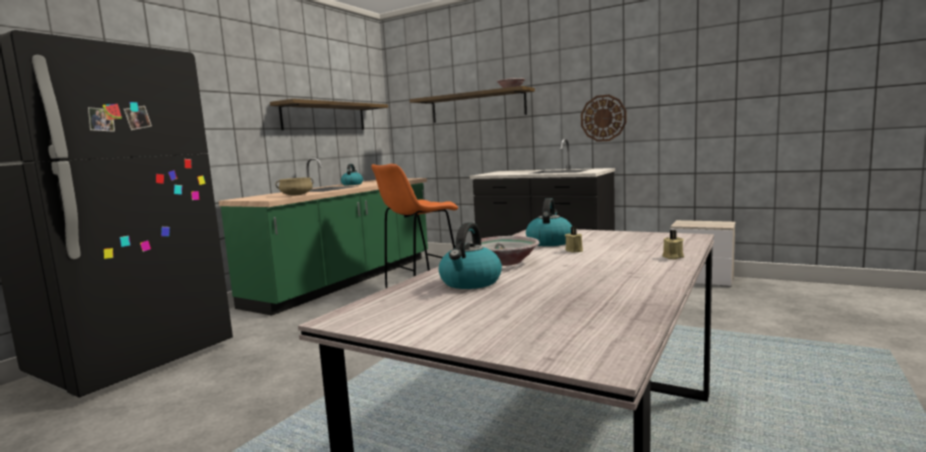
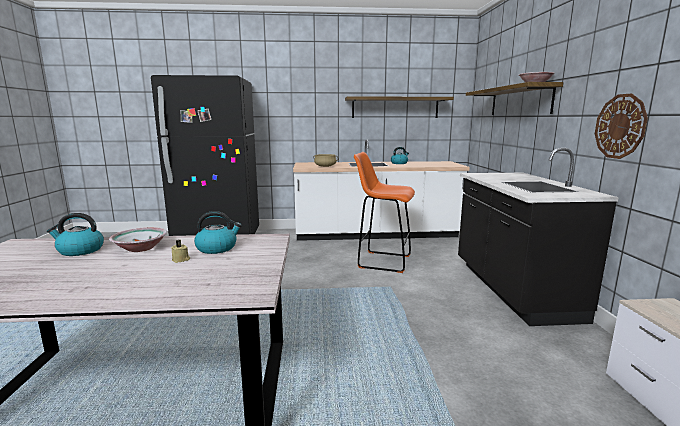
camera: 55 degrees right, 5 degrees up
green counter [219,157,428,316] -> white counter [293,139,470,241]
beige candle [662,230,684,260] -> none

